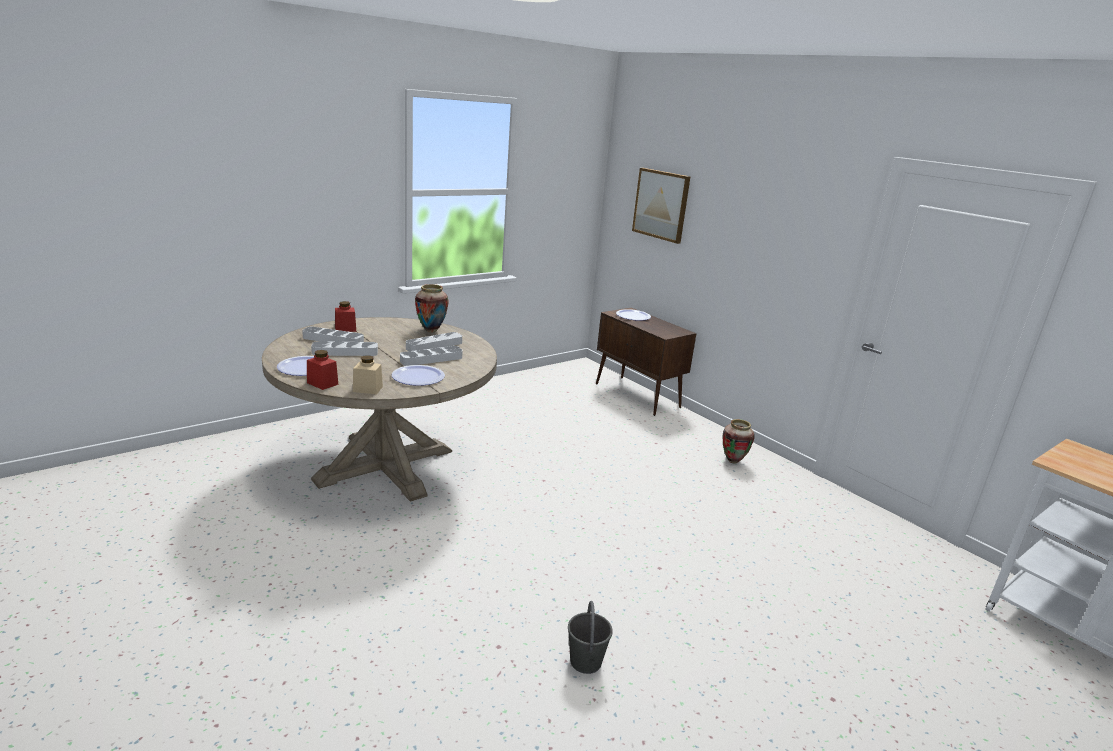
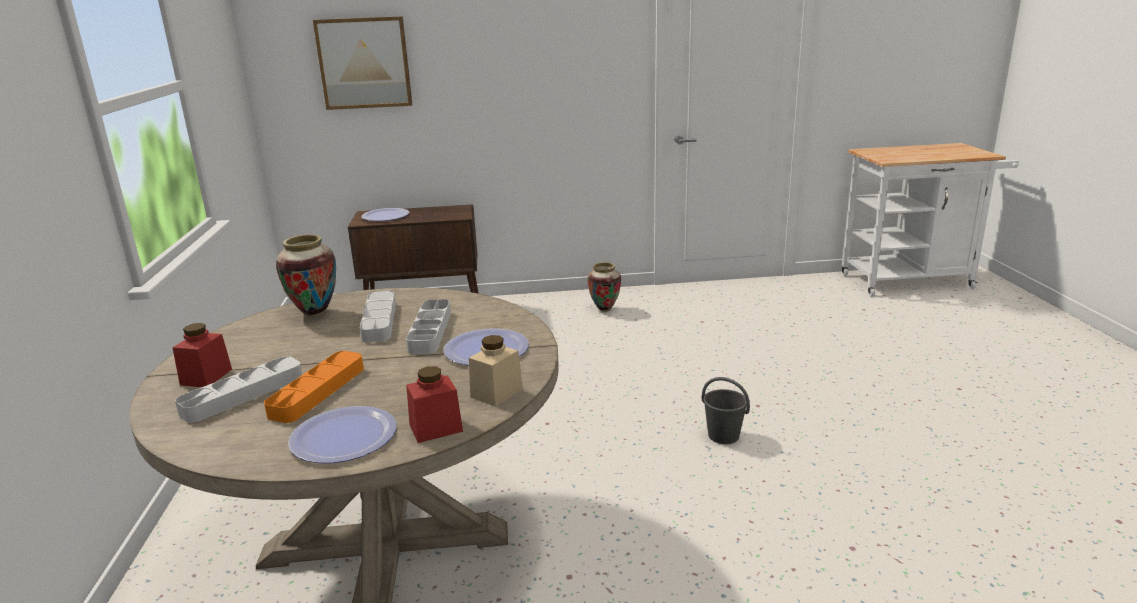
camera: 55 degrees left, 0 degrees up
grey tray [311,341,378,356] -> orange tray [264,351,364,423]
grey bucket [568,601,613,674] -> grey bucket moved to [702,377,750,444]

